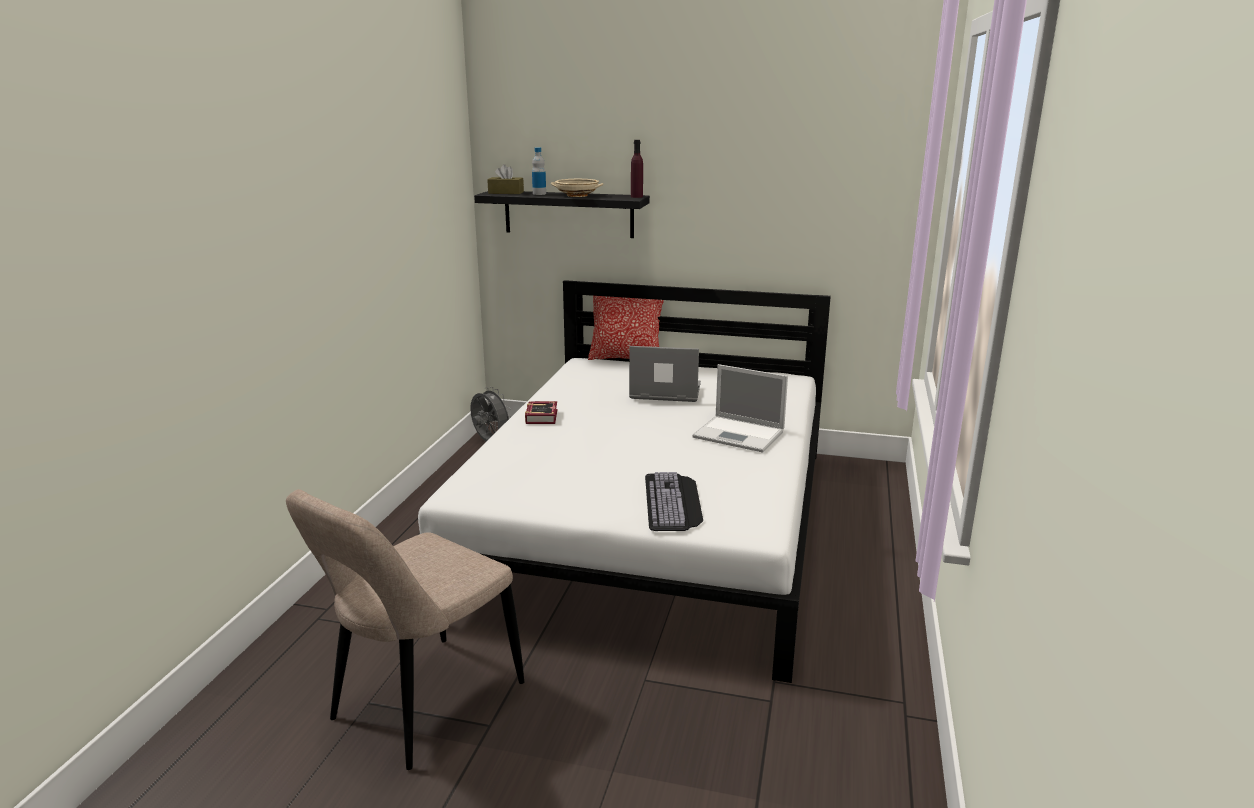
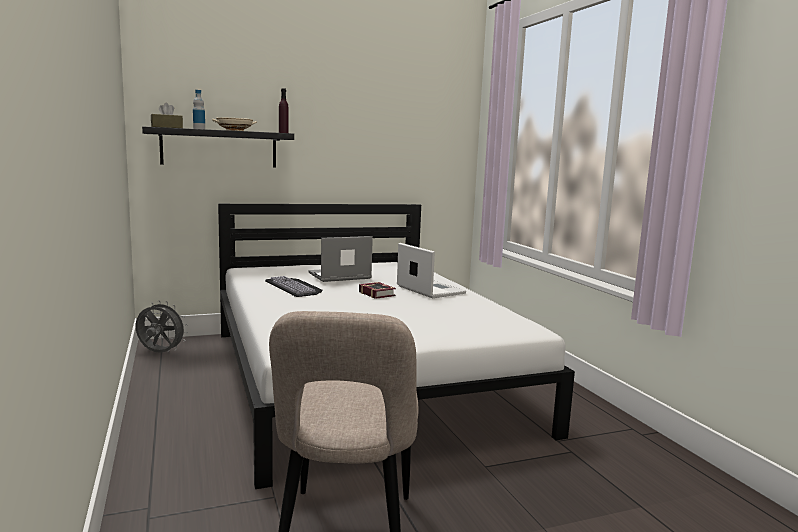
camera: 35 degrees left, 10 degrees down
book [525,401,558,424] -> book moved to [359,282,396,299]
pillow [588,296,664,360] -> none
keyboard [645,472,703,531] -> keyboard moved to [265,276,322,297]
laptop [692,364,788,453] -> laptop turned 120 degrees counterclockwise [397,243,466,298]

